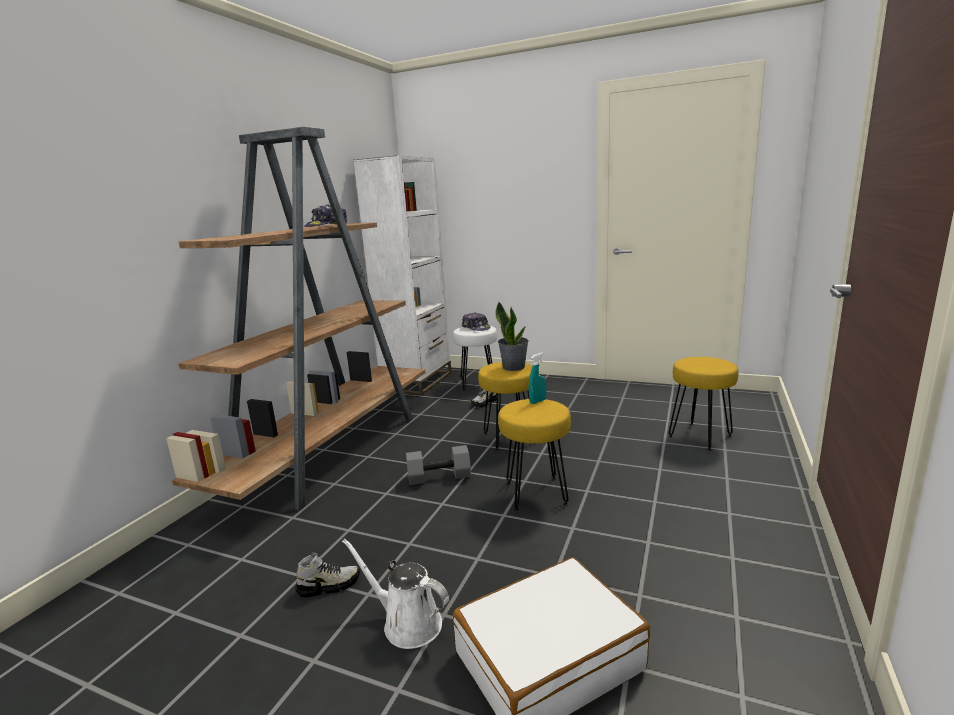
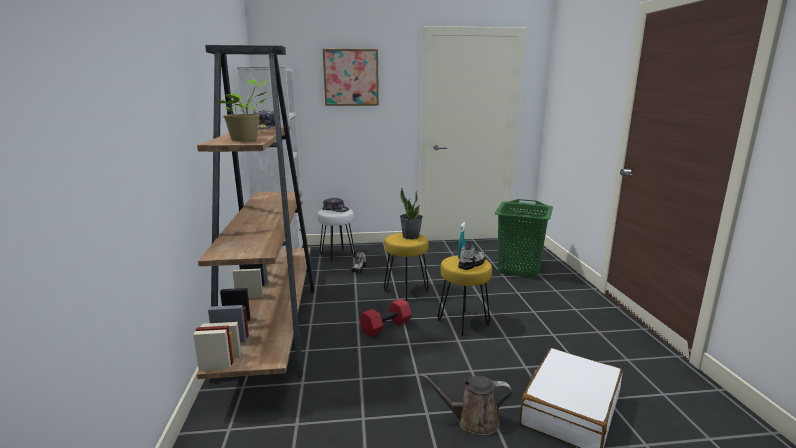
camera: 30 degrees left, 0 degrees up
shoe [295,552,360,598] -> shoe moved to [458,243,485,270]
white watering can [342,539,449,649] -> brown watering can [420,373,513,436]
grey dumbbell [406,445,471,485] -> red dumbbell [360,299,412,337]
yellow stool [669,357,738,451] -> green laundry basket [495,199,553,278]
none -> potted plant [216,79,269,141]
none -> picture [323,49,379,106]

